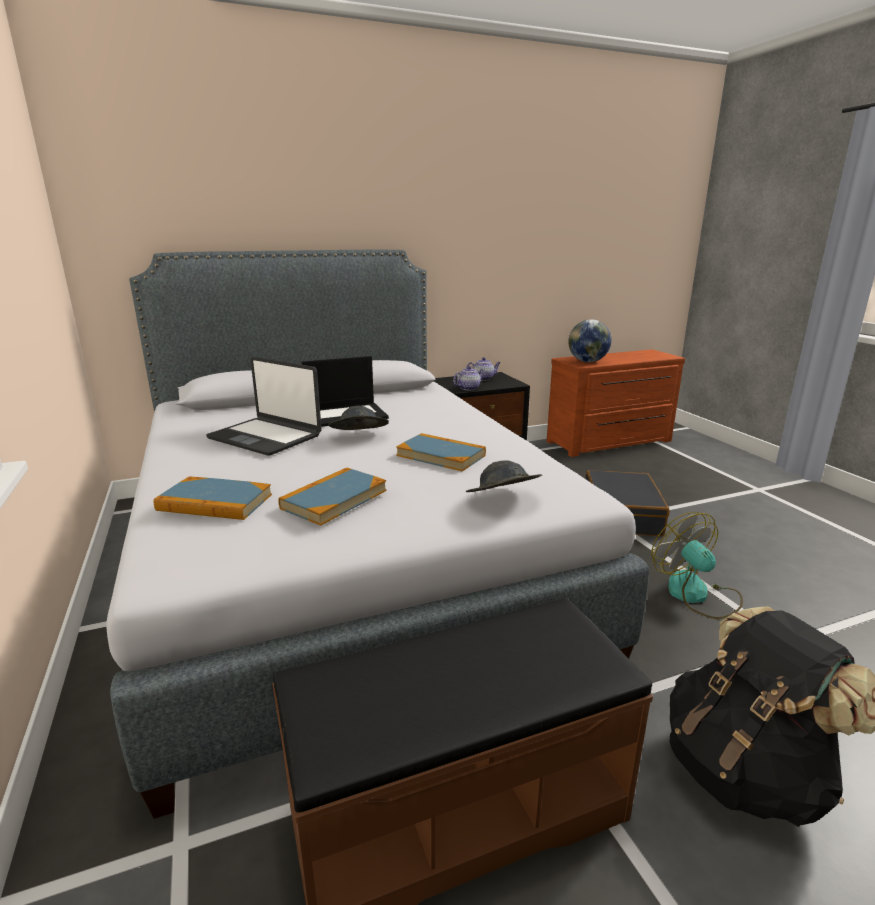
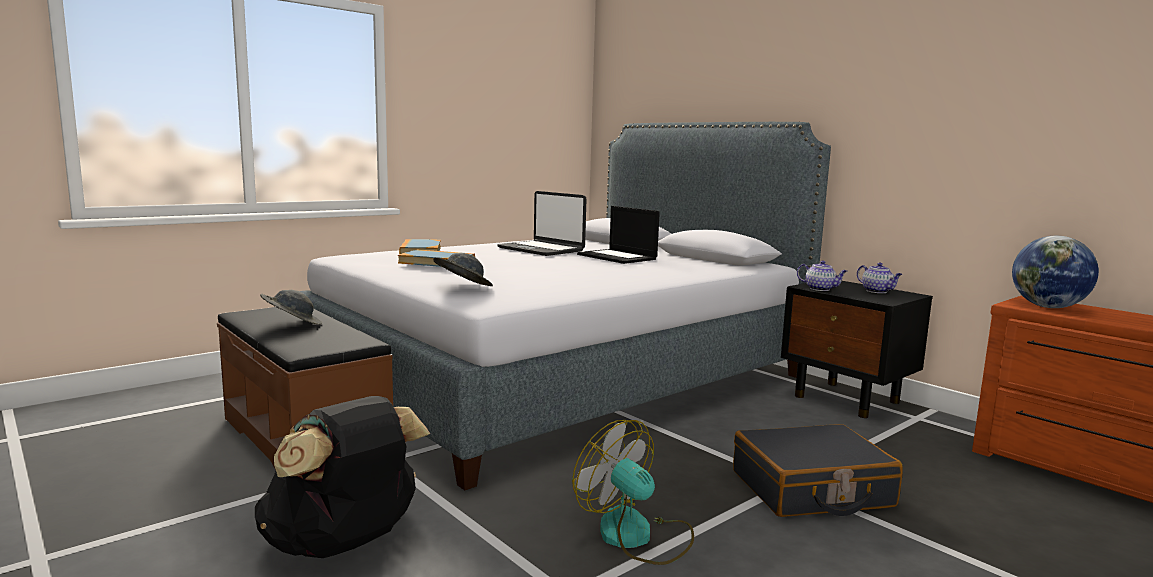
camera: 70 degrees right, 10 degrees down
laptop [206,357,322,456] -> laptop turned 60 degrees counterclockwise [497,191,586,256]
grey hat [328,406,389,430] -> grey hat moved to [260,290,322,325]
book [396,433,486,472] -> none
fan [651,512,743,619] -> fan turned 90 degrees counterclockwise [572,420,694,565]

